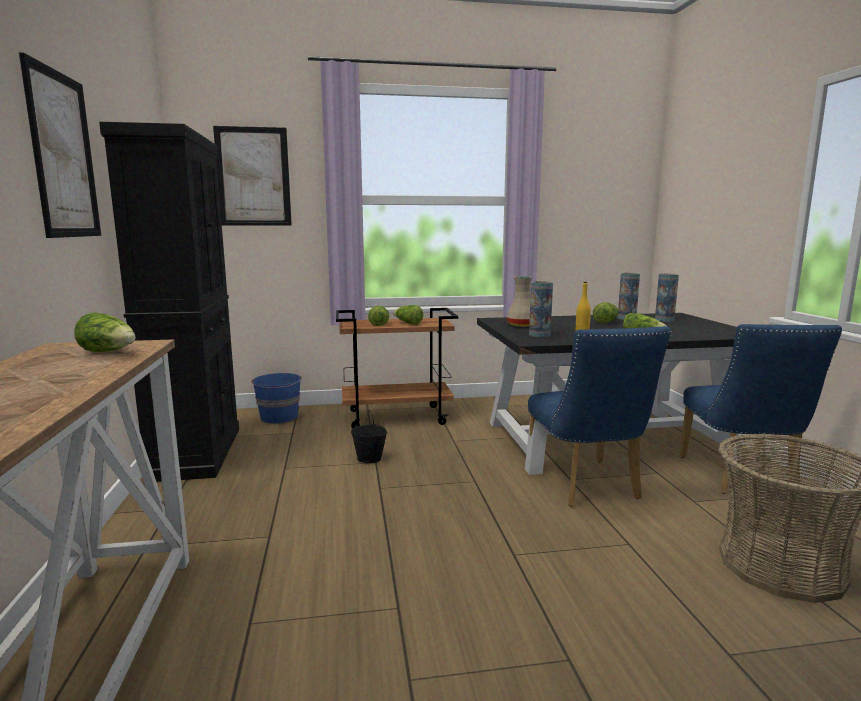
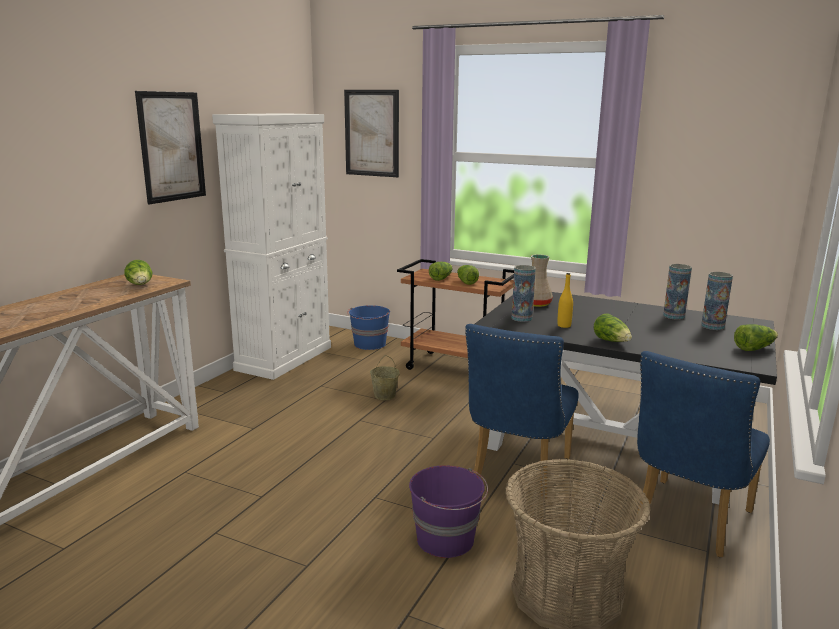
camera: 35 degrees right, 5 degrees up
black cabinet [99,122,239,482] -> white cabinet [212,113,331,380]
black bucket [351,411,387,463] -> beige bucket [370,355,400,400]
lettuce [593,302,619,324] -> lettuce moved to [734,324,778,351]
none -> purple bucket [409,465,488,558]

